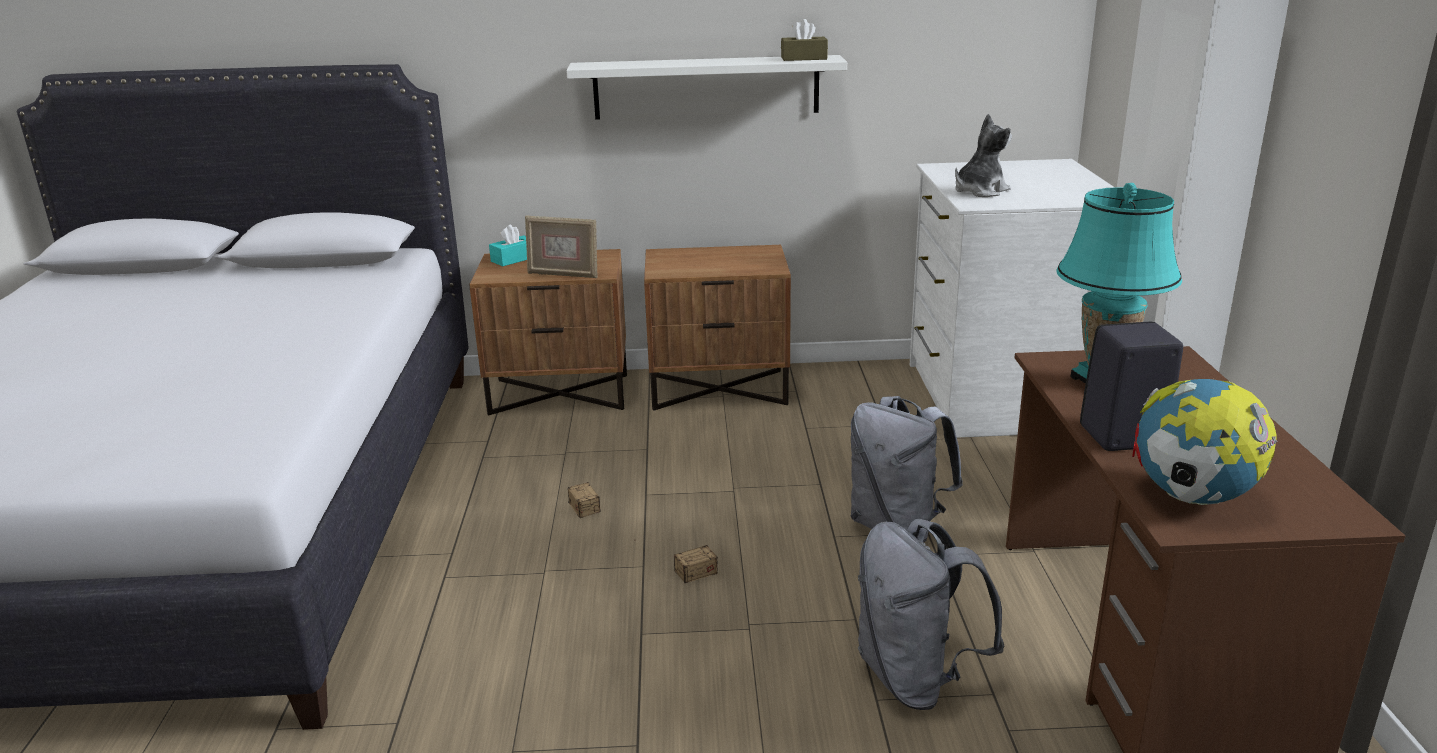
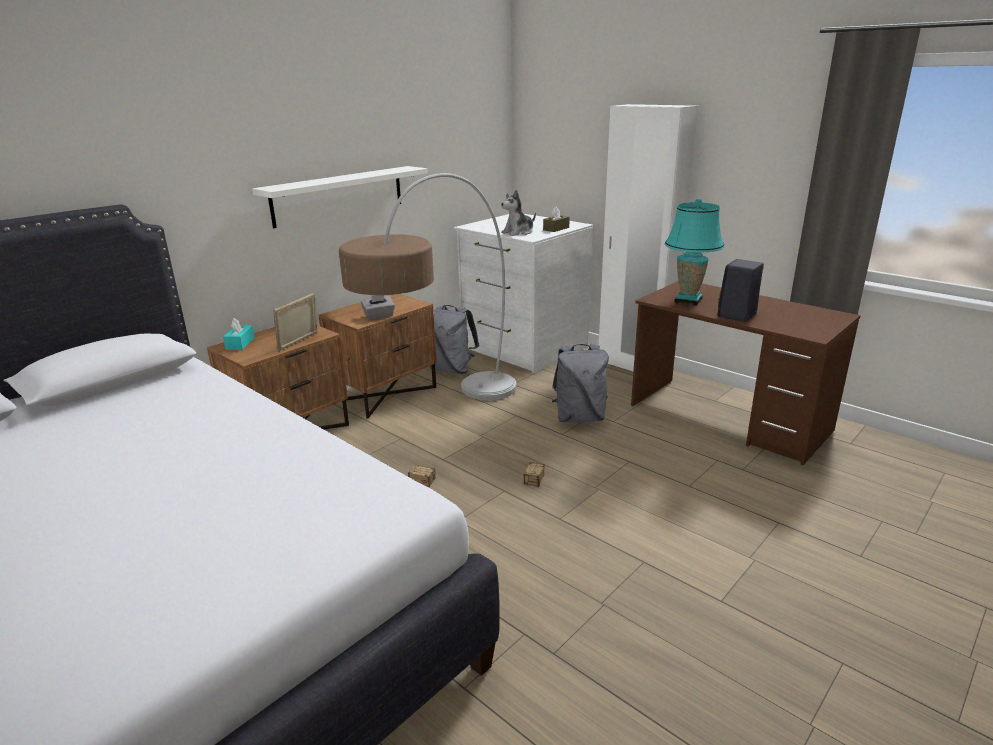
camera: 45 degrees left, 0 degrees up
picture frame [525,216,598,278] -> picture frame turned 150 degrees clockwise [273,293,317,351]
brown tissue box [781,19,828,61] -> brown tissue box moved to [543,207,570,232]
grey backpack [858,519,1004,710] -> grey backpack moved to [430,305,479,374]
plush toy [955,114,1012,197] -> plush toy turned 135 degrees counterclockwise [501,190,536,236]
globe [1132,379,1278,505] -> none
none -> floor lamp [339,173,516,401]
none -> grey tissue box [361,295,395,320]

